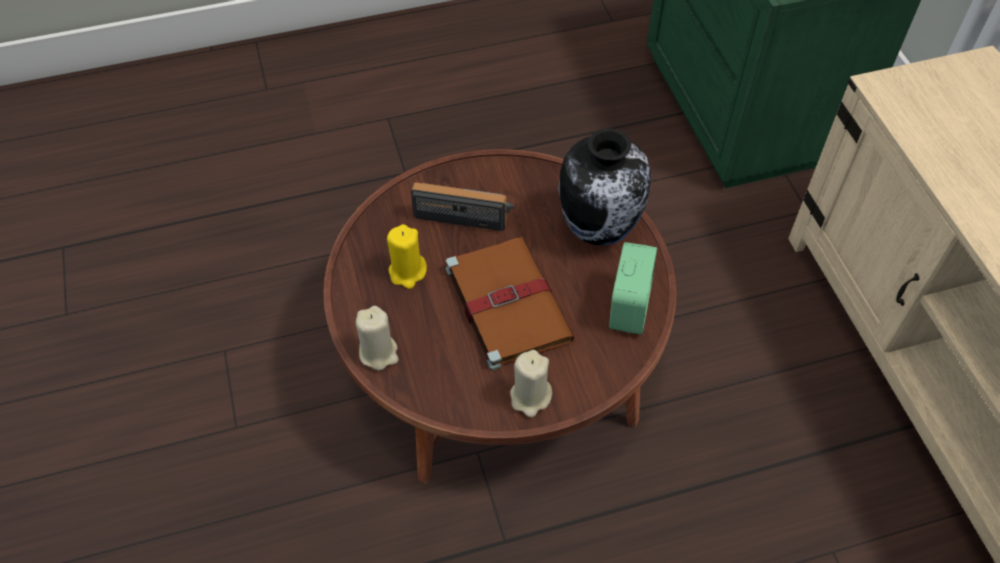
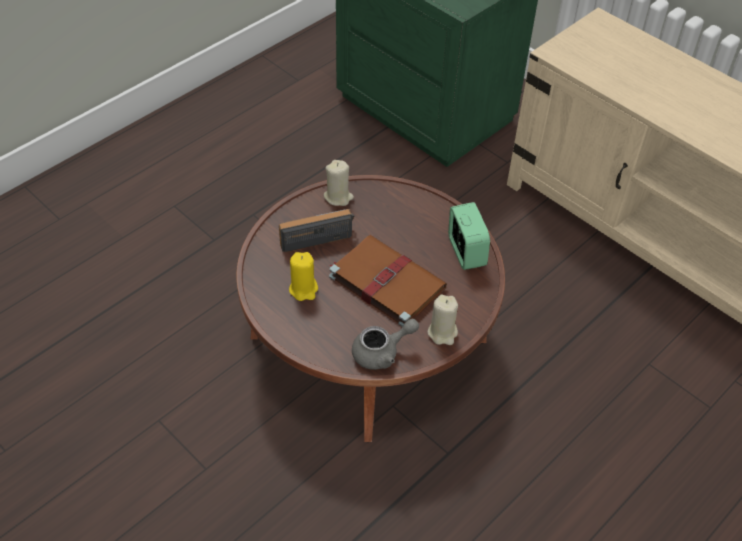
camera: 30 degrees left, 5 degrees down
beige candle [356,306,399,371] -> beige candle moved to [323,160,354,206]
vase [558,128,652,245] -> none
none -> grey teapot [352,319,419,370]

